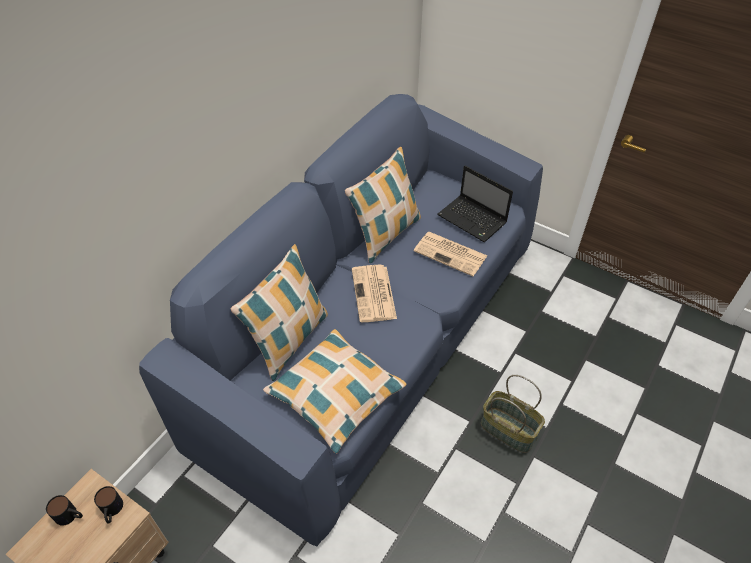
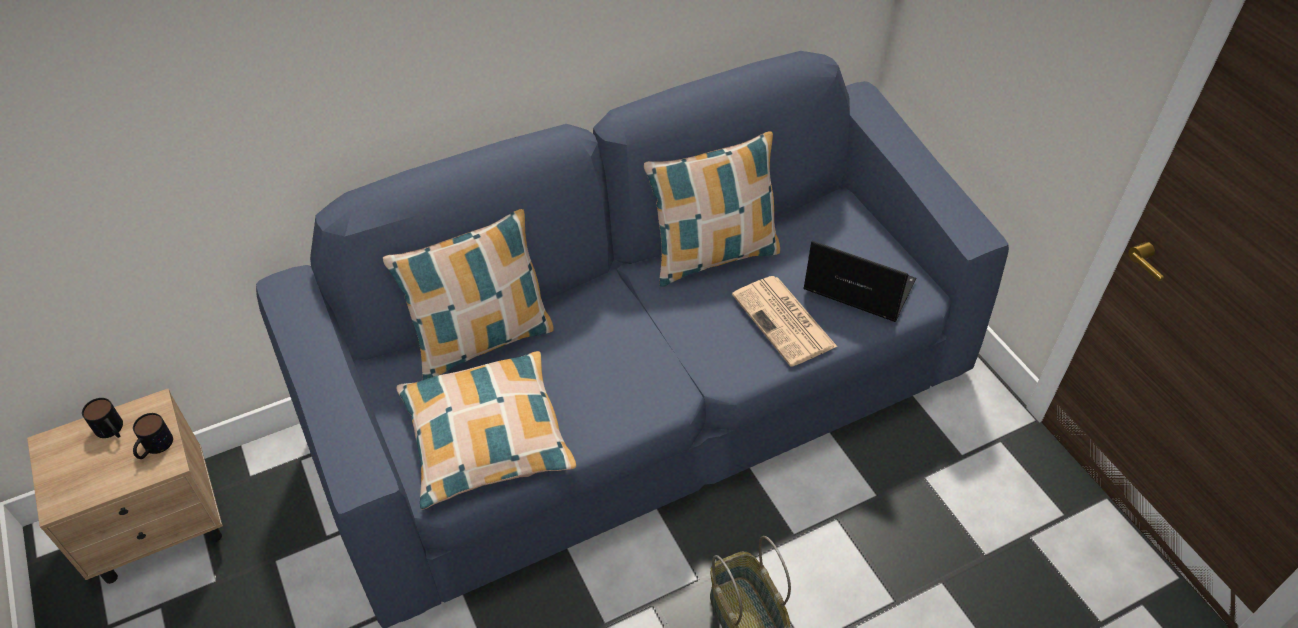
camera: 30 degrees right, 0 degrees up
newspaper [352,265,397,322] -> none
laptop [437,166,513,242] -> laptop turned 135 degrees clockwise [803,241,916,322]

